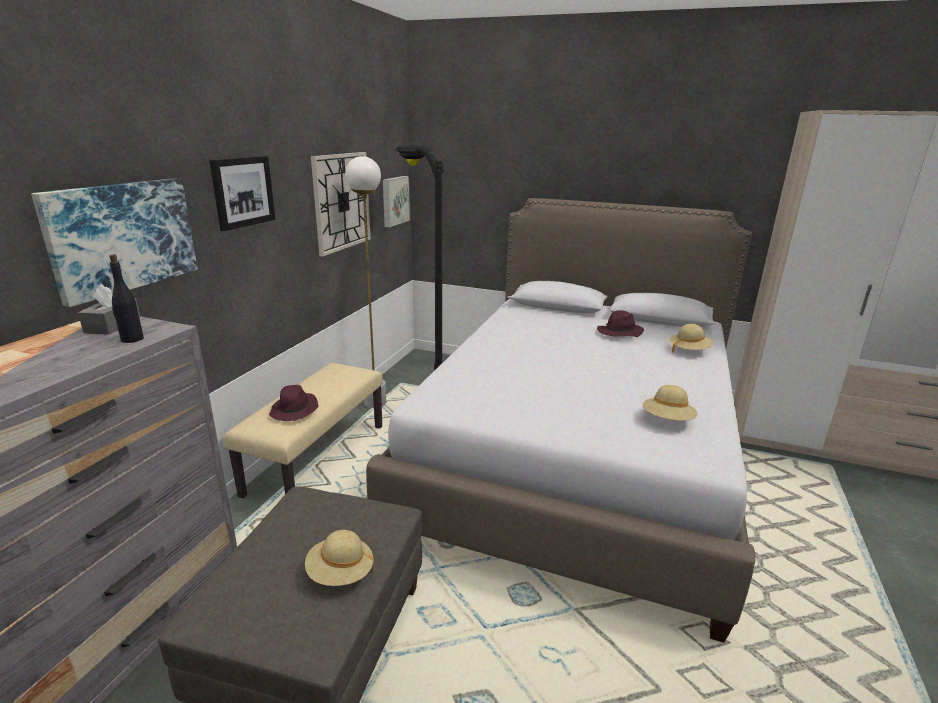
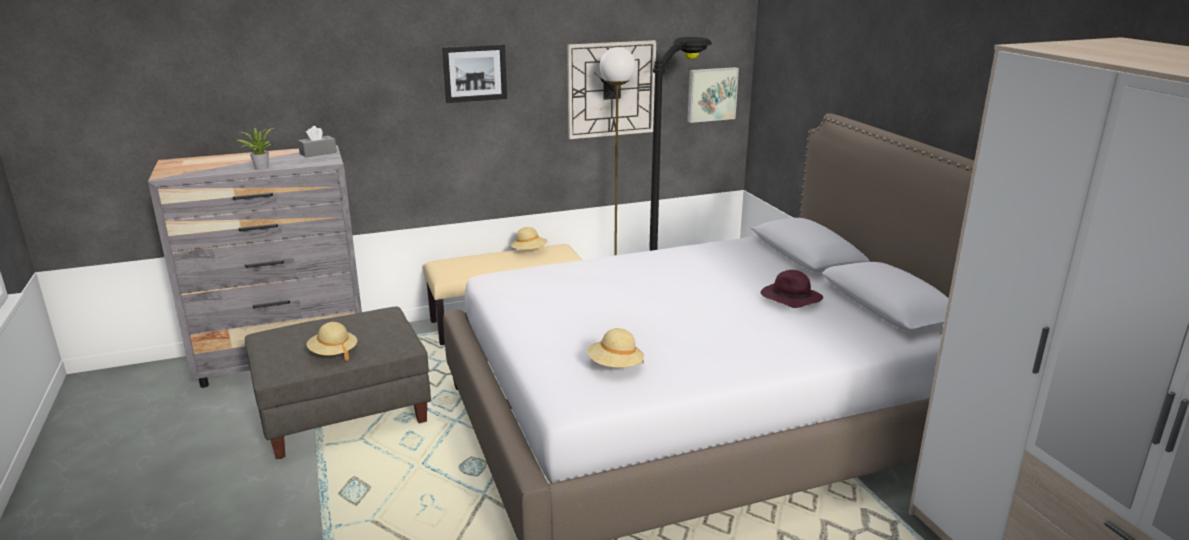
camera: 50 degrees right, 0 degrees up
picture [31,178,198,307] -> none
black bottle [109,254,144,343] -> none
purple hat [269,385,319,421] -> none
beige hat [670,324,714,352] -> beige hat moved to [511,227,547,250]
none -> potted plant [238,128,273,170]

